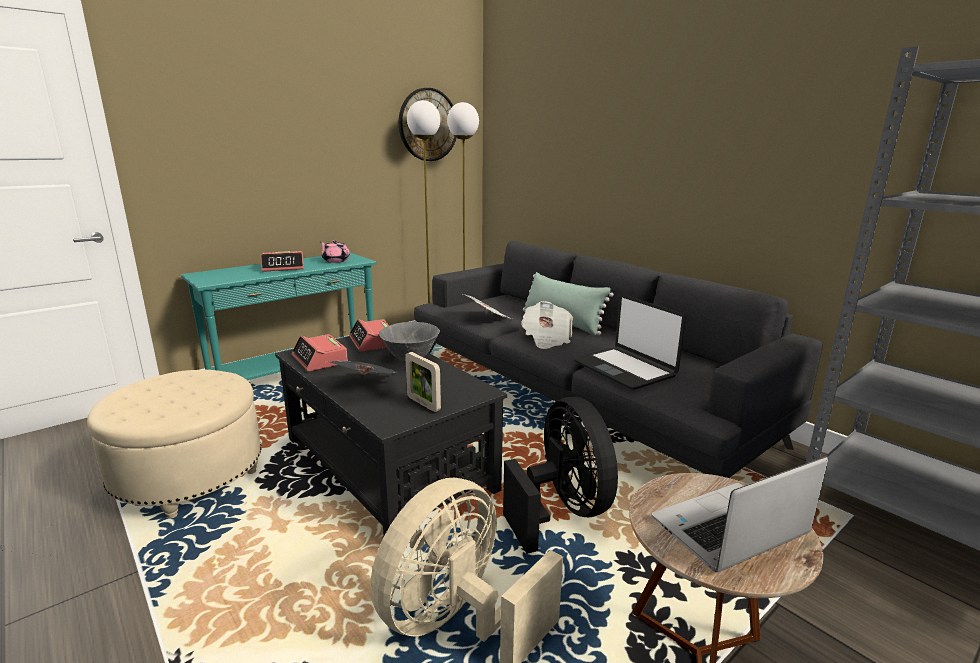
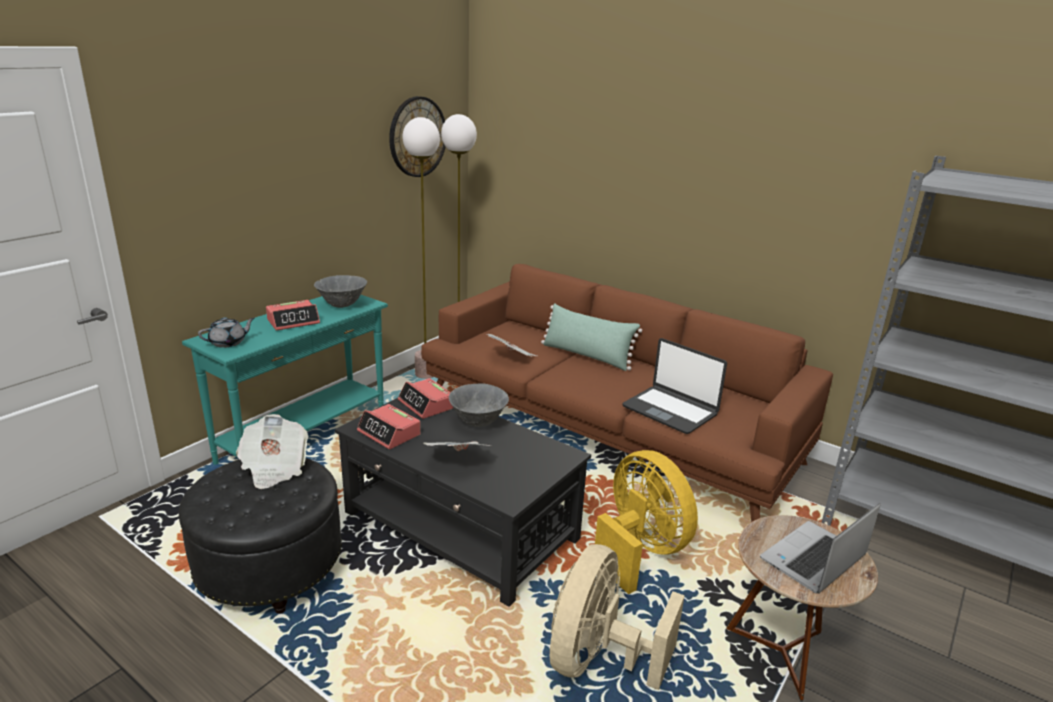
camera: 15 degrees left, 5 degrees up
beige ottoman [87,370,261,519] -> black ottoman [179,458,342,614]
pink teapot [320,240,350,263] -> grey bowl [314,275,367,308]
picture frame [405,352,441,412] -> none
grey sofa [414,241,823,478] -> brown sofa [421,264,833,522]
black fan [503,397,618,554] -> yellow fan [595,450,698,594]
newspaper [521,301,573,349] -> newspaper moved to [236,414,308,489]
none -> grey teapot [198,317,255,348]

